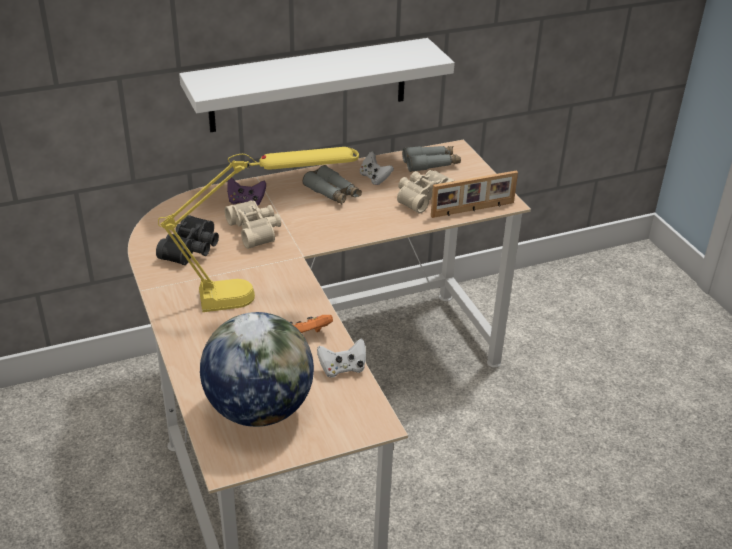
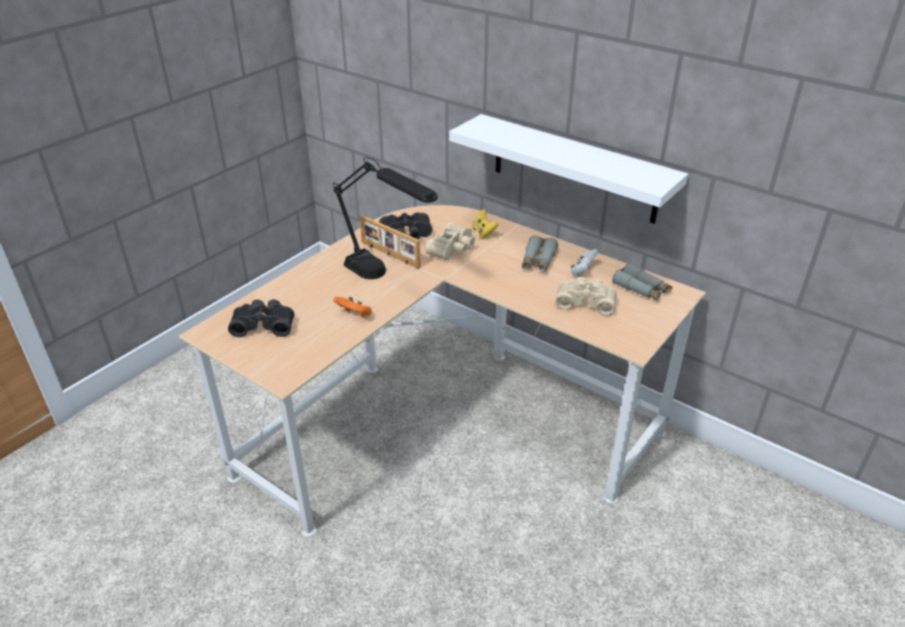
camera: 60 degrees right, 0 degrees up
yellow table lamp [158,147,359,312] -> black table lamp [333,157,438,279]
globe [200,312,314,427] -> black binoculars [228,299,294,337]
purple game controller [227,178,266,206] -> yellow game controller [471,209,498,238]
white game controller [317,339,366,378] -> none
picture frame [431,171,518,218] -> picture frame moved to [360,215,421,269]

